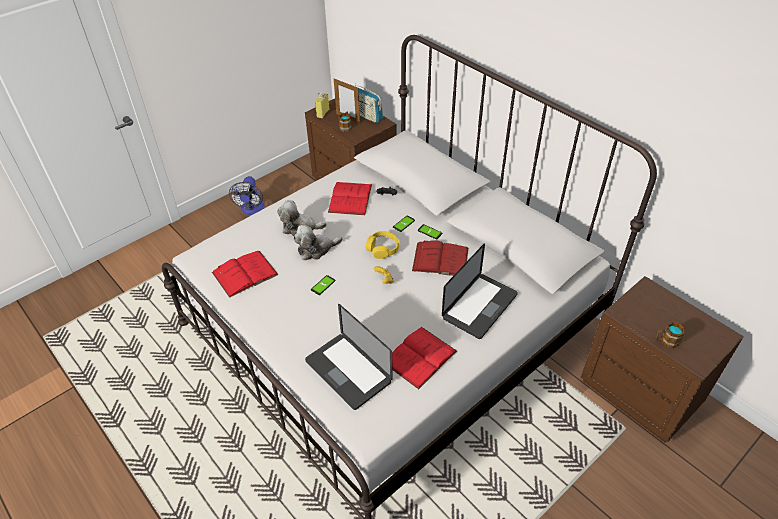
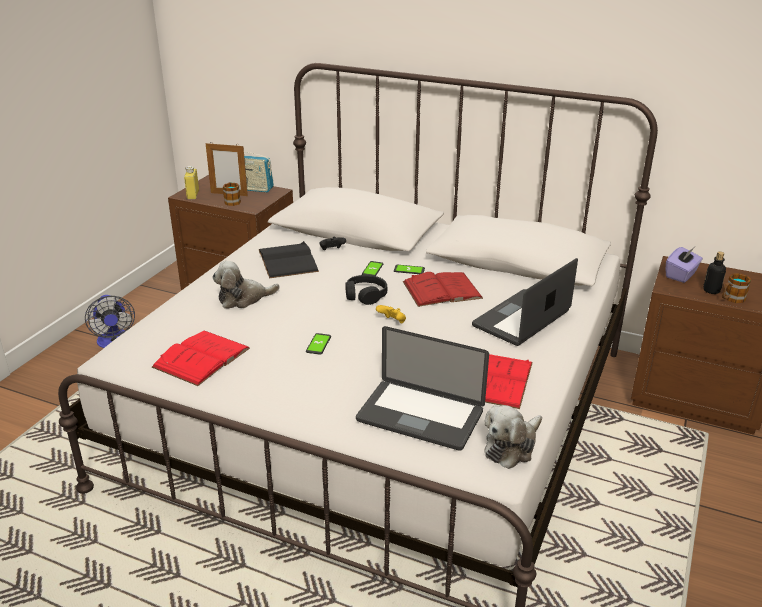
camera: 25 degrees left, 15 degrees down
plush toy [293,225,343,260] -> plush toy moved to [484,405,542,469]
red book [328,182,372,215] -> black book [259,241,319,279]
yellow headphones [366,231,399,259] -> black headphones [345,275,387,305]
laptop [442,243,518,339] -> laptop turned 150 degrees counterclockwise [472,258,578,346]
none -> purple tissue box [666,247,703,283]
none -> bottle [703,251,726,294]

